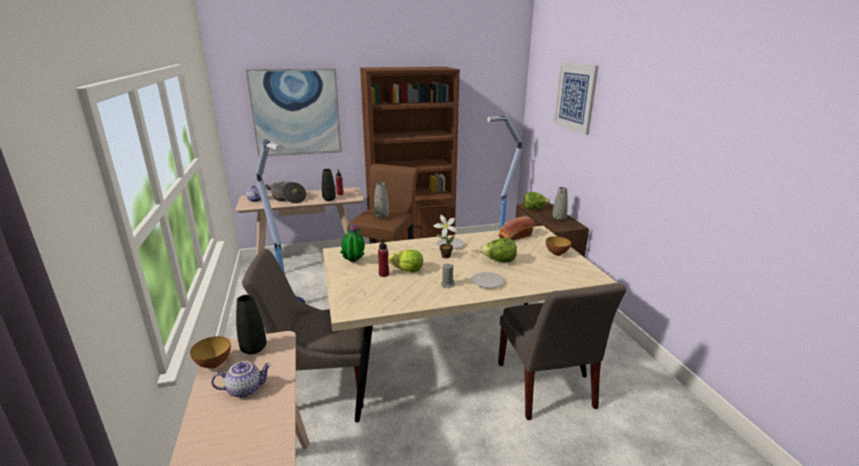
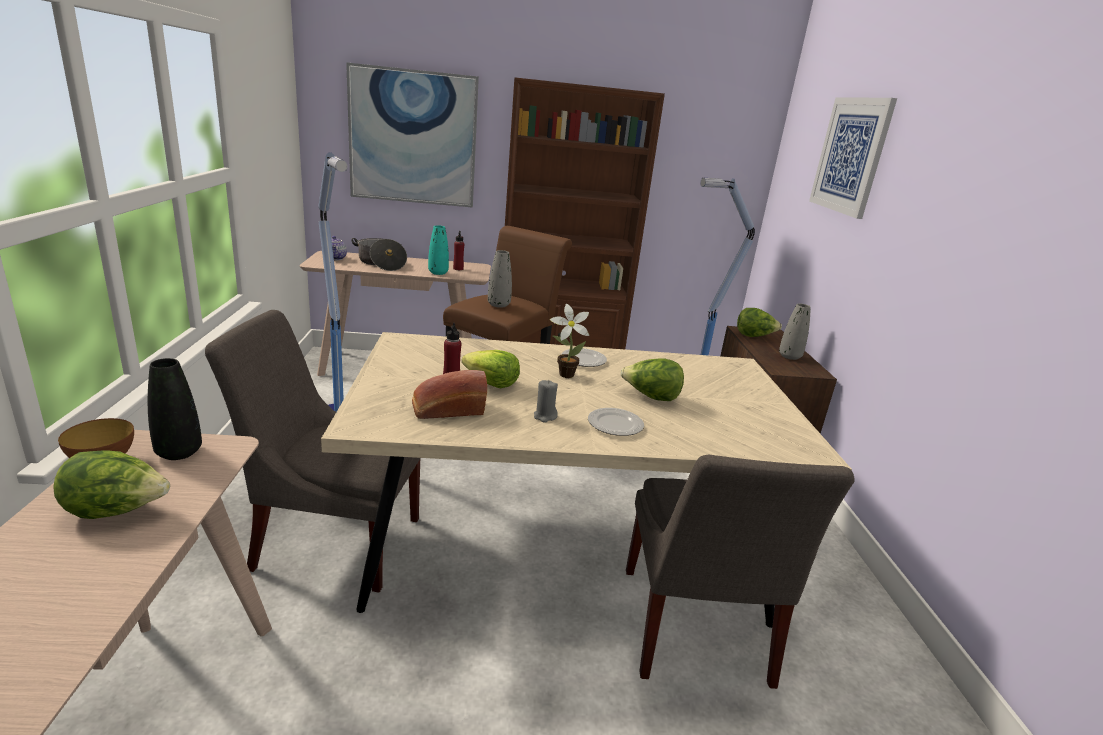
camera: 10 degrees right, 0 degrees up
teapot [211,361,272,398] -> lettuce [53,451,170,519]
black vase [322,169,336,201] -> turquoise vase [428,225,449,275]
potted plant [340,223,365,262] -> none
bread [499,216,534,241] -> bread moved to [412,370,487,419]
bowl [546,236,571,256] -> none

